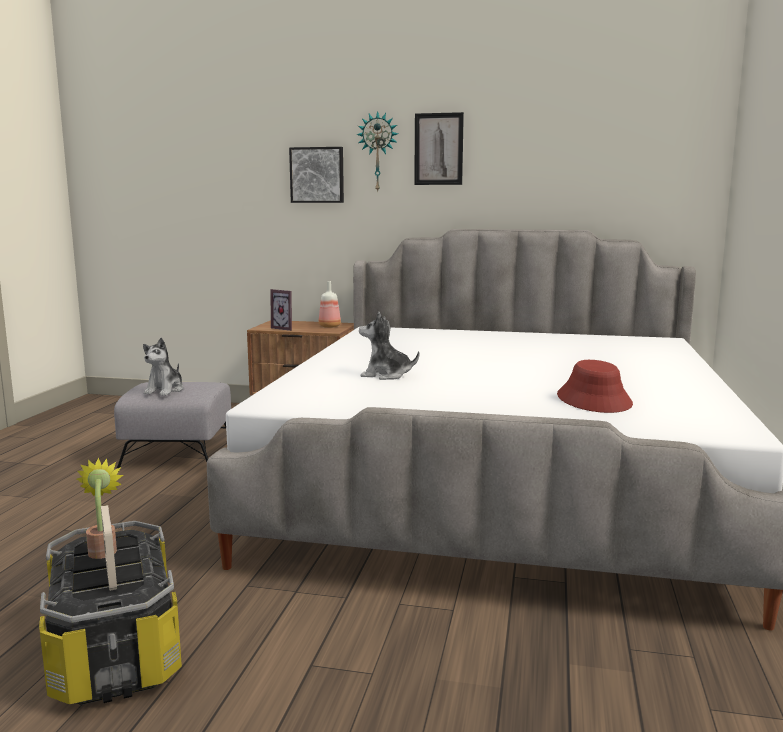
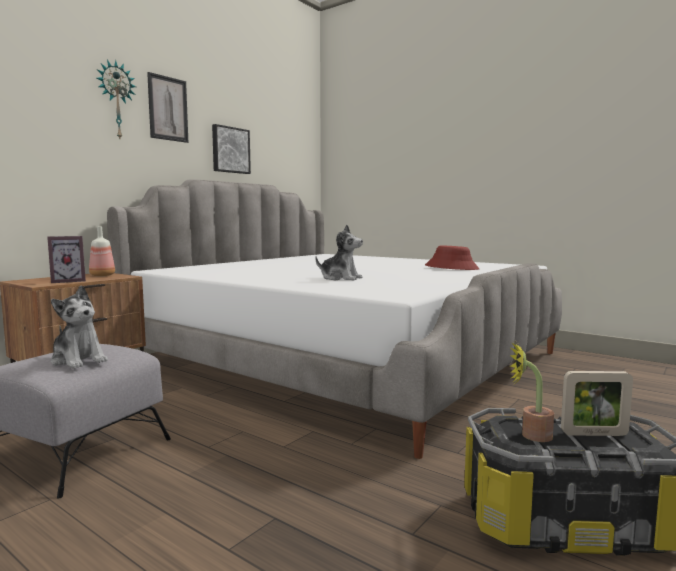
camera: 65 degrees left, 5 degrees down
picture [289,147,344,203] -> picture moved to [212,124,251,174]
plush toy [359,312,419,380] -> plush toy turned 105 degrees counterclockwise [315,225,363,281]

